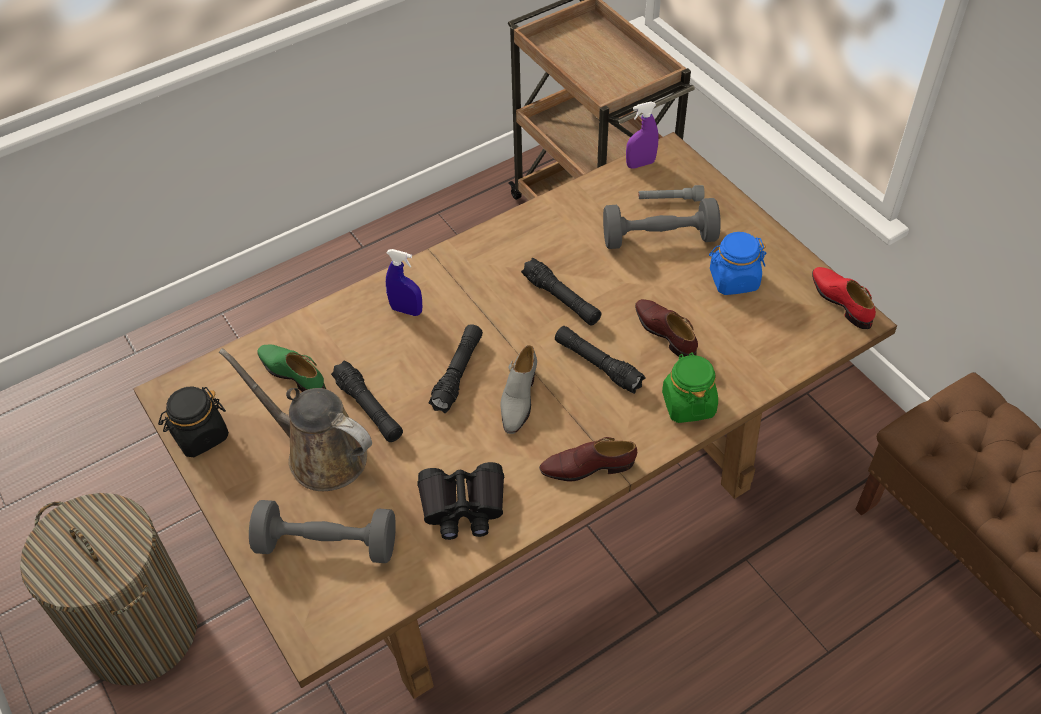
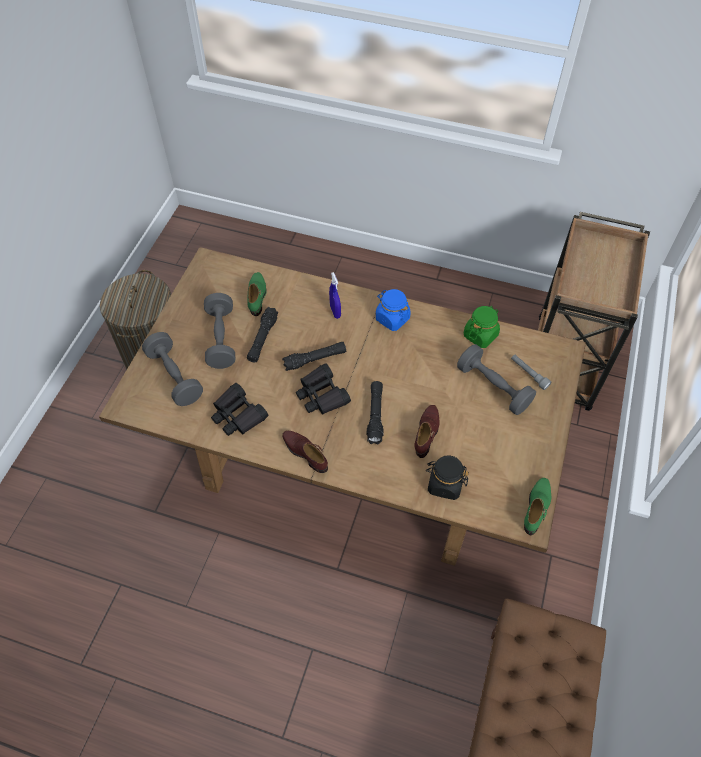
camera: 50 degrees right, 5 degrees up
black jar [158,387,229,457] -> black jar moved to [426,455,469,500]
brown watering can [219,348,372,491] -> grey dumbbell [204,293,235,369]
grey shoe [501,345,537,434] -> black binoculars [296,363,351,414]
black flashlight [521,258,601,326] -> none
purple spray bottle [626,101,659,169] -> none
green jar [662,352,718,423] -> green jar moved to [464,306,500,348]
blue jar [709,232,766,295] -> blue jar moved to [376,289,411,331]
red shoe [812,267,876,329] -> green shoe [524,478,551,535]

